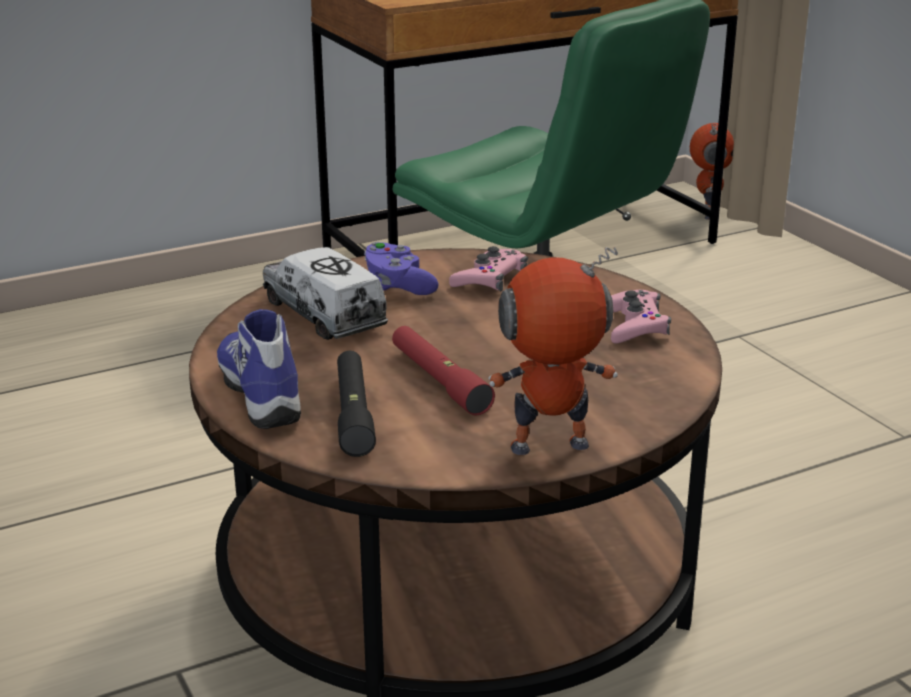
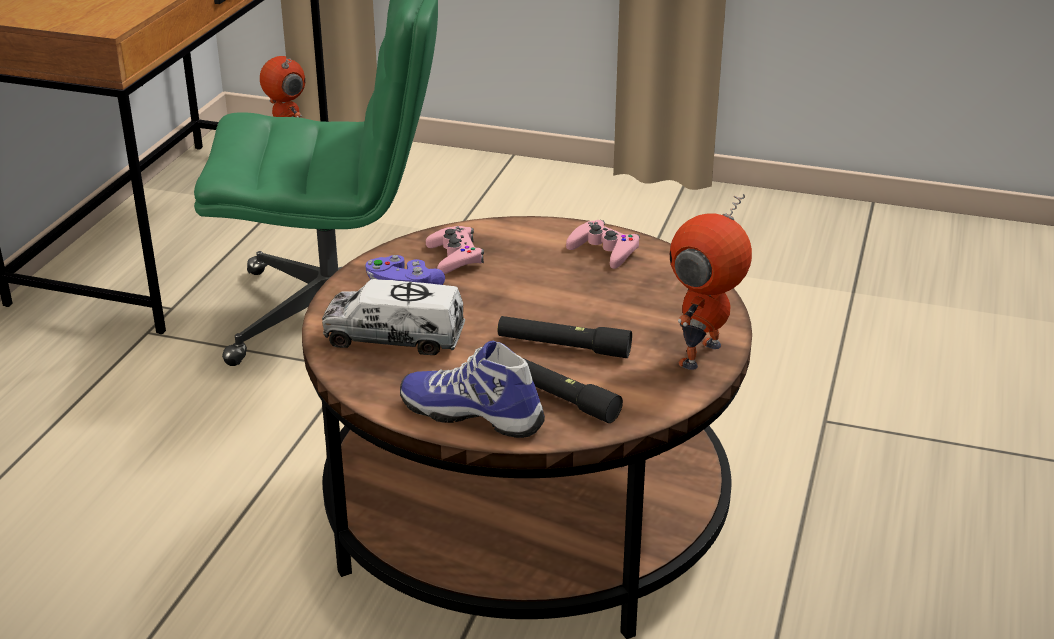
camera: 45 degrees left, 5 degrees up
red flashlight [392,326,495,415] -> black flashlight [498,316,632,358]

